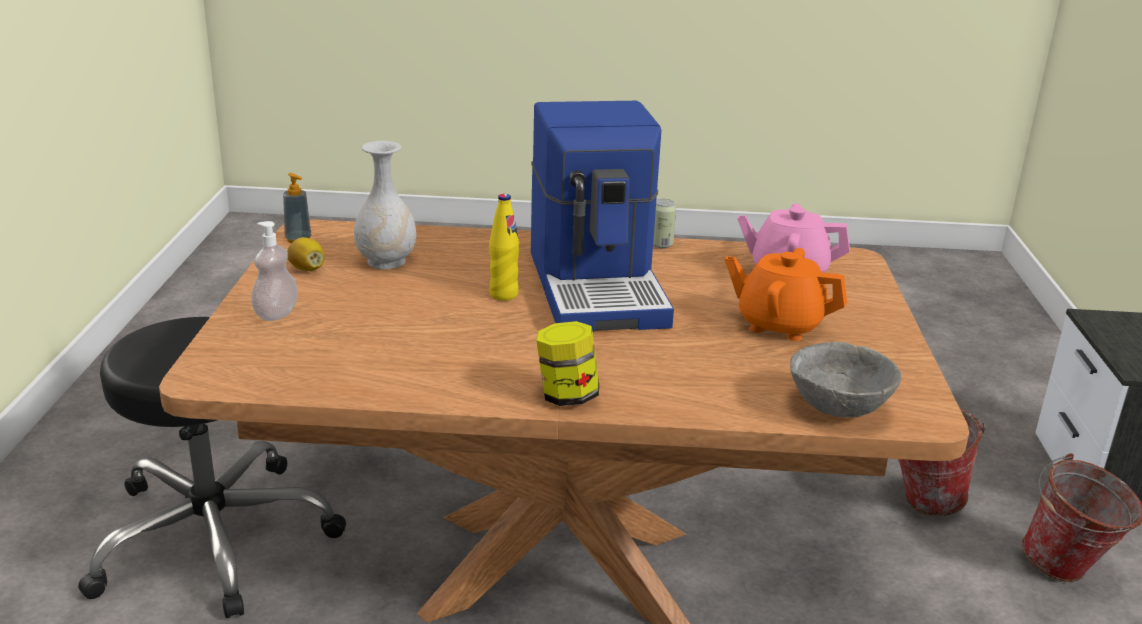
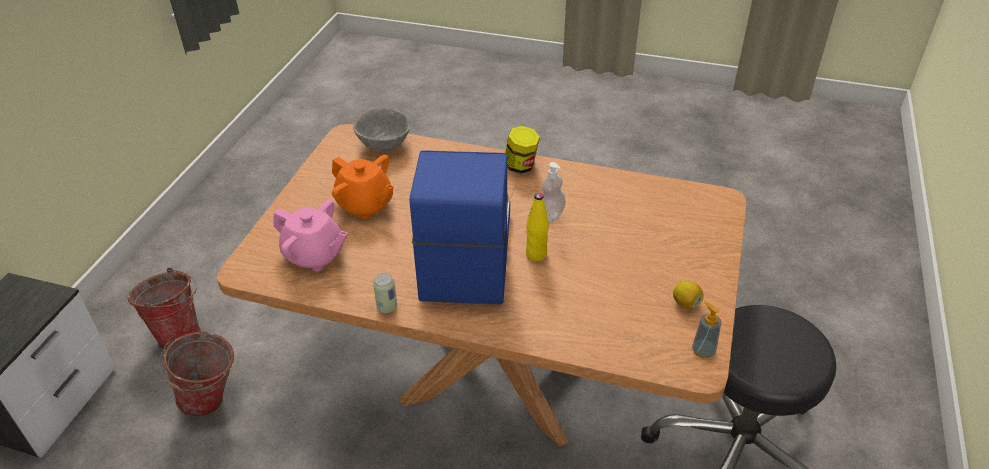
camera: 165 degrees left, 15 degrees up
soap dispenser [251,221,298,321] -> soap dispenser moved to [542,162,566,222]
white vase [354,141,416,269] -> none

